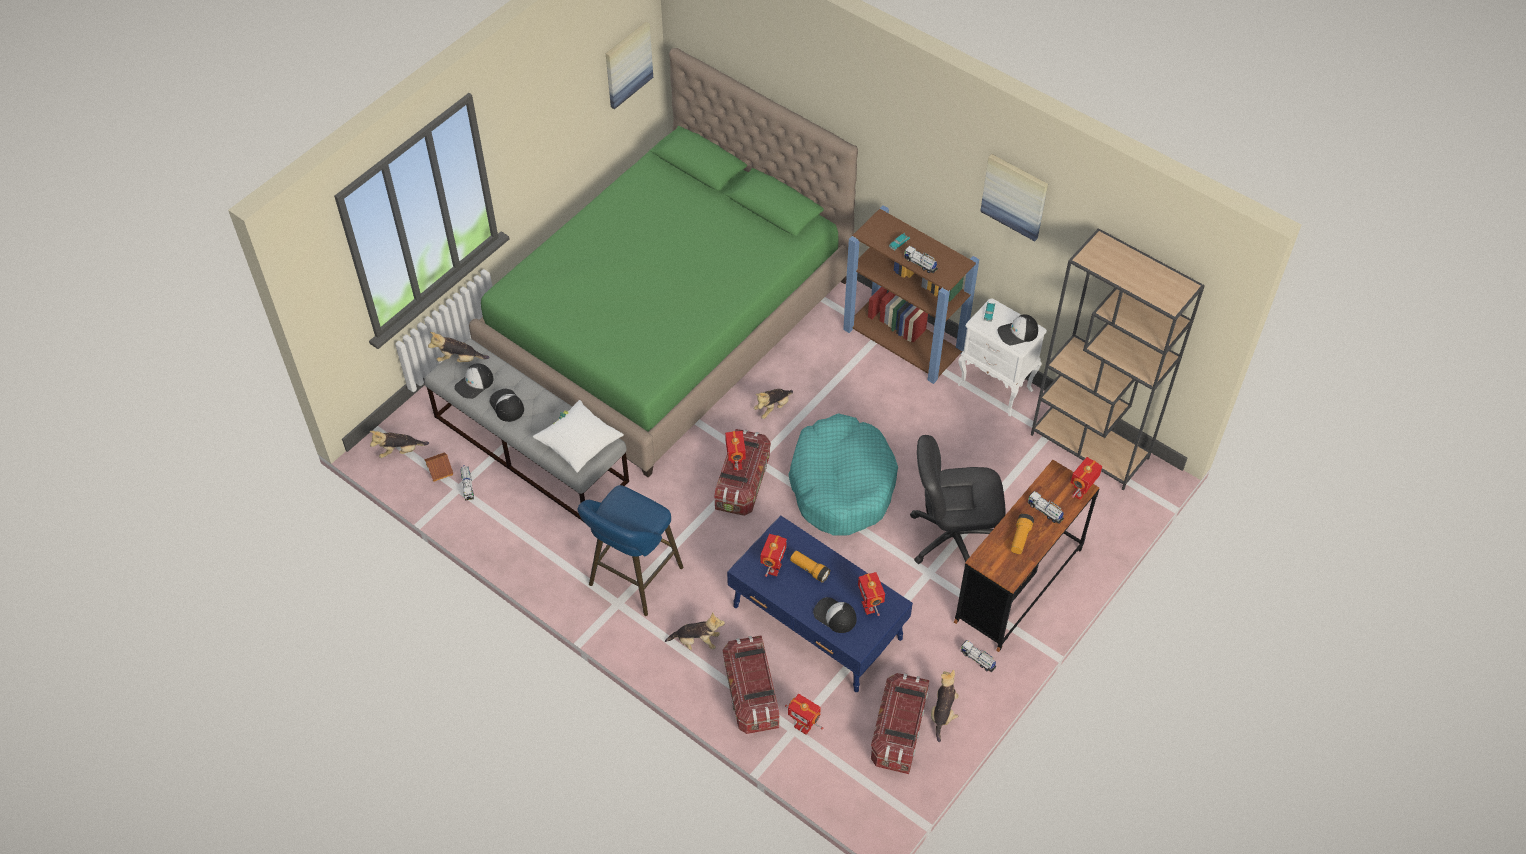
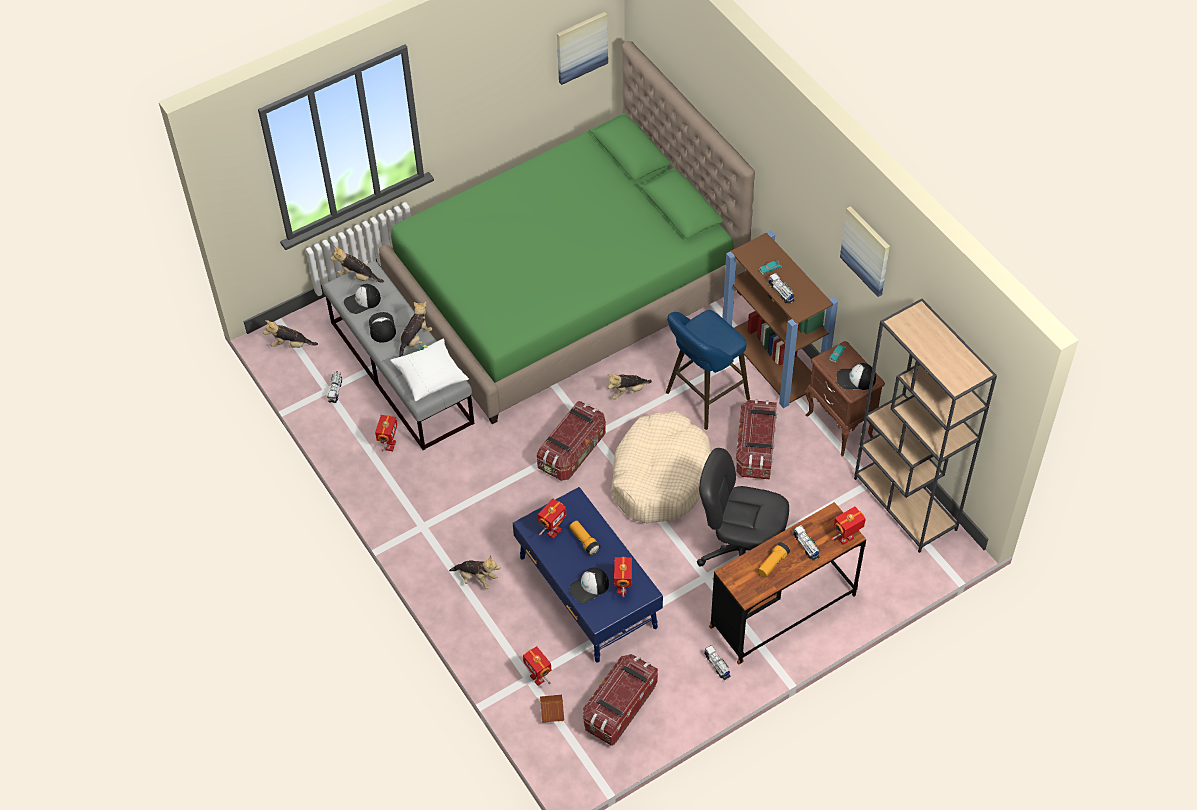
camera: 20 degrees right, 0 degrees up
toy house [424,452,453,482] -> toy house moved to [540,695,564,723]
blue stool [578,485,683,616] -> blue stool moved to [666,310,750,430]
storage box [723,636,779,734] -> storage box moved to [736,399,777,479]
toy robot [725,431,746,471] -> toy robot moved to [375,415,397,451]
turquoise dog bed [788,413,898,536] -> beige dog bed [611,411,712,523]
cap [813,597,856,633] -> cap turned 90 degrees counterclockwise [569,567,609,603]
plush toy [931,670,959,742] -> plush toy moved to [399,302,432,357]
white nightstand [958,298,1047,416] -> brown nightstand [805,341,885,457]

